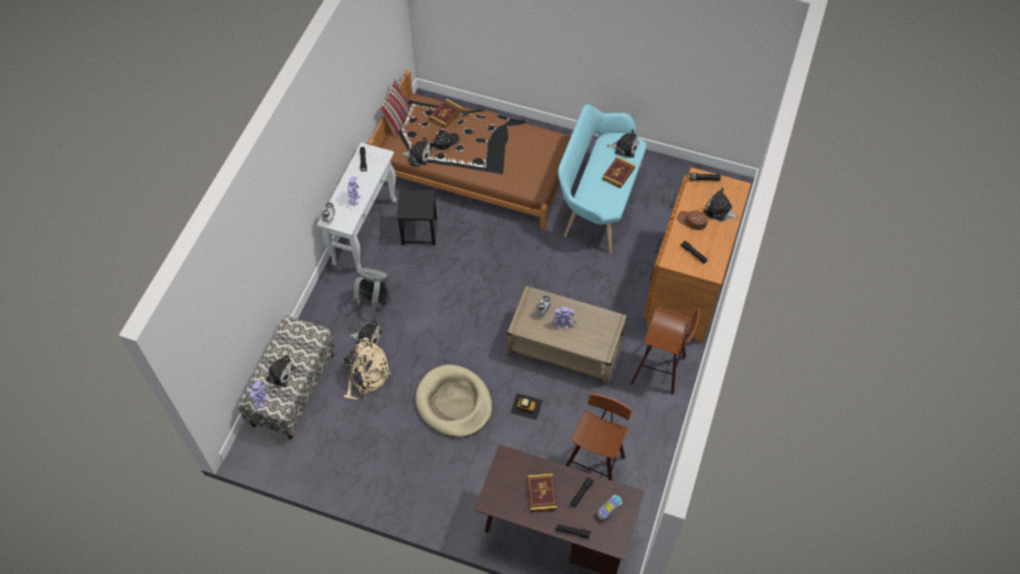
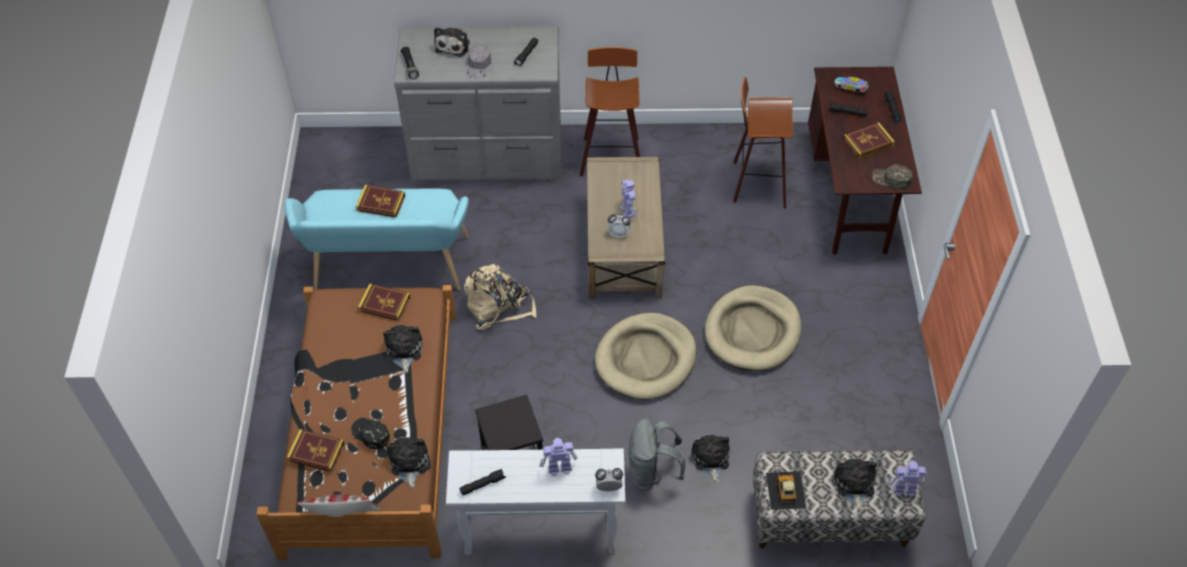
camera: 110 degrees left, 5 degrees down
beige backpack [343,337,392,400] -> beige backpack moved to [464,264,536,330]
toy car [510,393,543,420] -> toy car moved to [766,471,806,510]
plush toy [607,129,639,158] -> plush toy moved to [383,325,423,373]
brown dresser [644,167,751,343] -> grey dresser [394,27,561,182]
brown cap [677,210,708,230] -> grey cap [467,45,491,77]
none -> book [358,283,410,321]
none -> beige dog bed [595,313,697,400]
none -> green cap [872,164,913,189]

